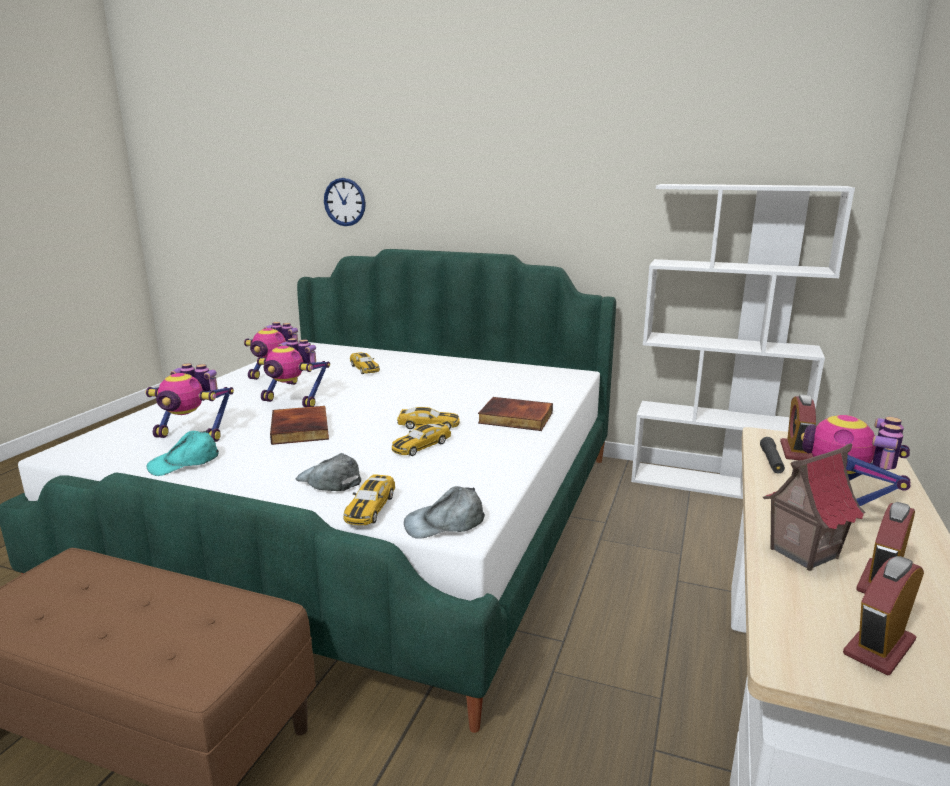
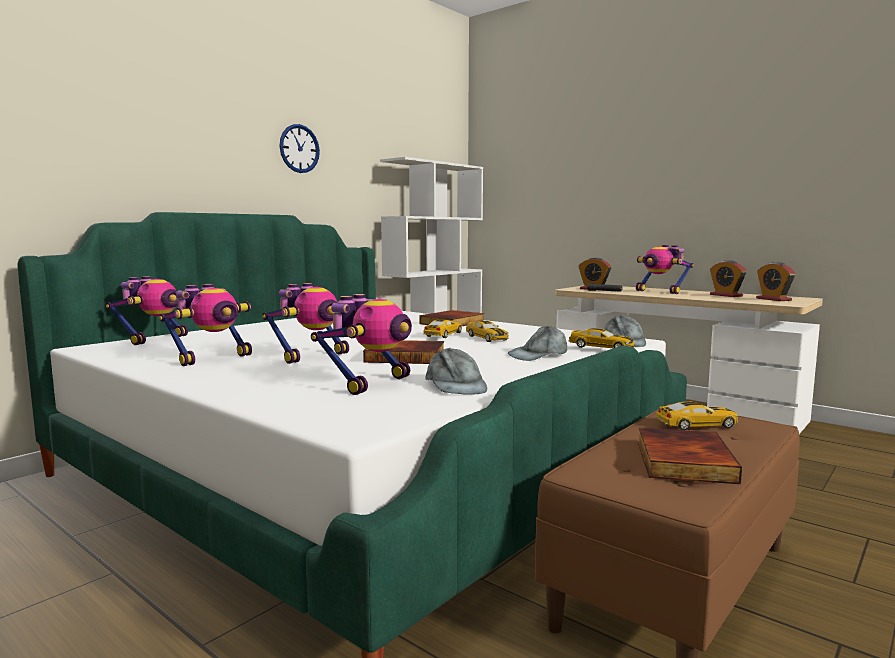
camera: 70 degrees left, 10 degrees down
turquoise cap [147,430,219,476] -> grey cap [425,348,487,395]
wall clock [324,178,366,226] -> wall clock moved to [279,124,320,173]
toy car [350,352,380,374] -> toy car moved to [656,402,738,430]
toy house [763,443,866,571] -> none
none -> toy robot [106,276,188,345]
none -> book [638,428,742,484]

